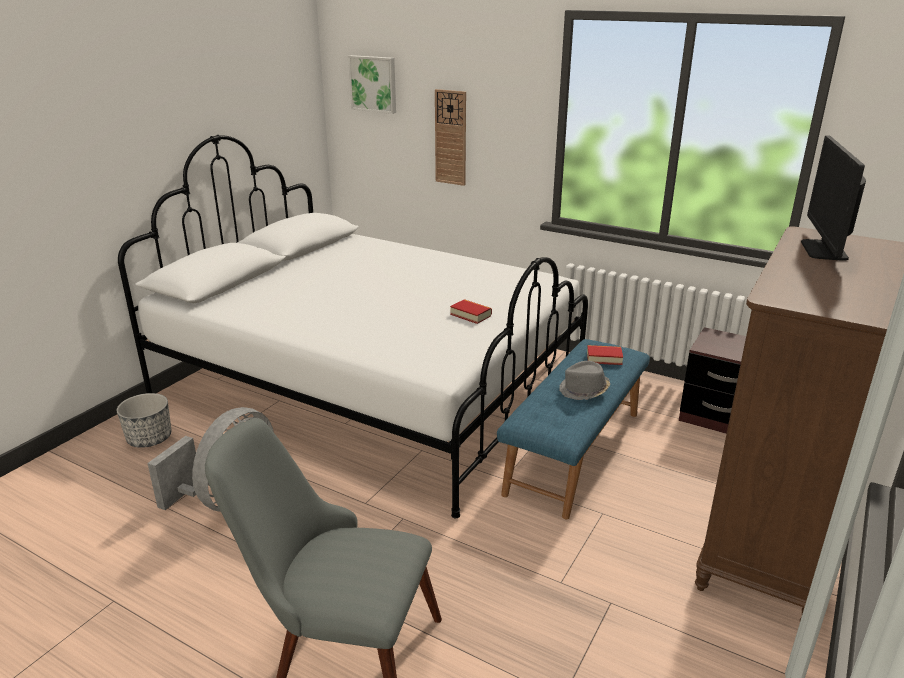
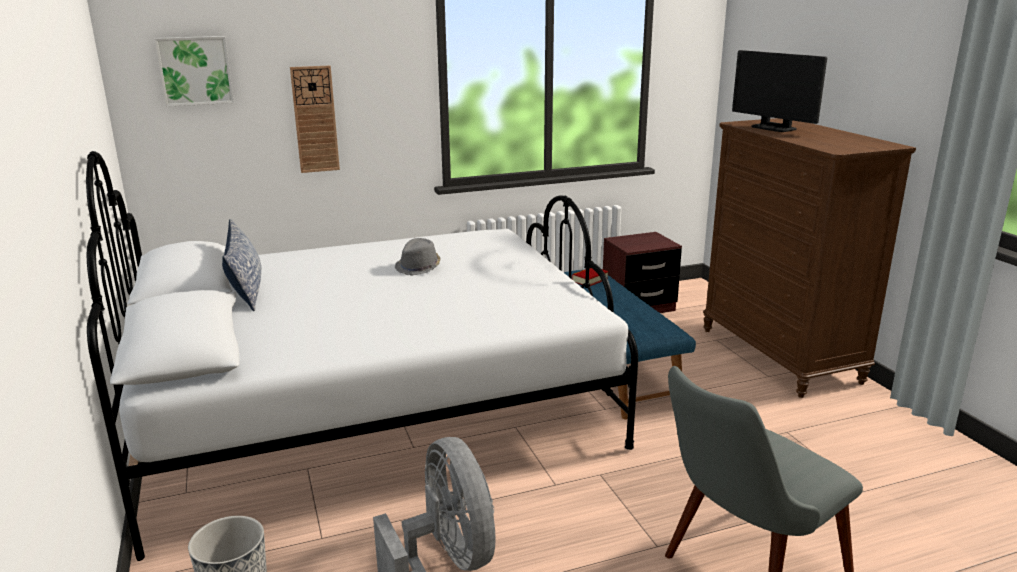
camera: 50 degrees left, 5 degrees down
book [450,299,492,324] -> none
grey hat [559,361,610,400] -> grey hat moved to [395,238,441,276]
none -> pillow [222,219,261,311]

